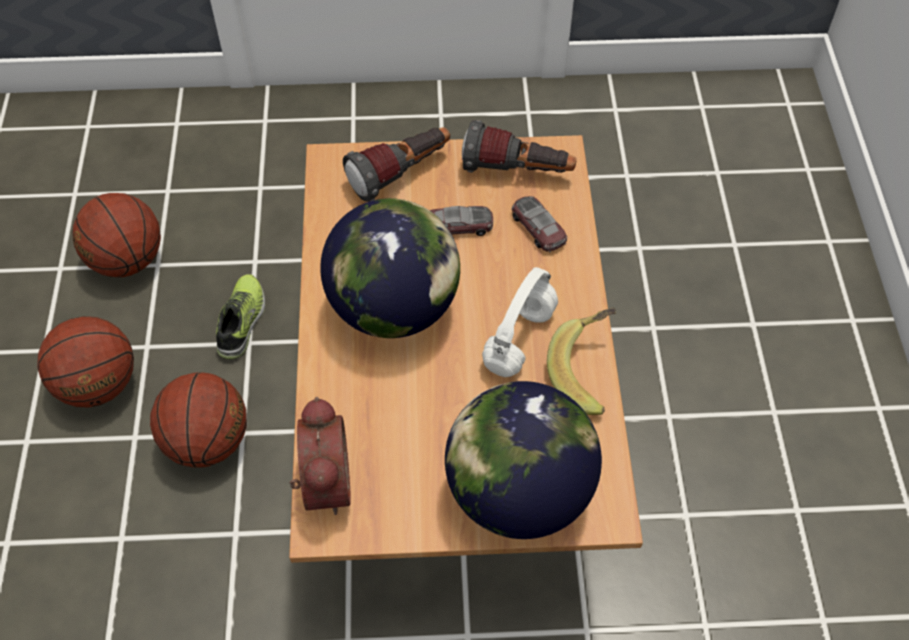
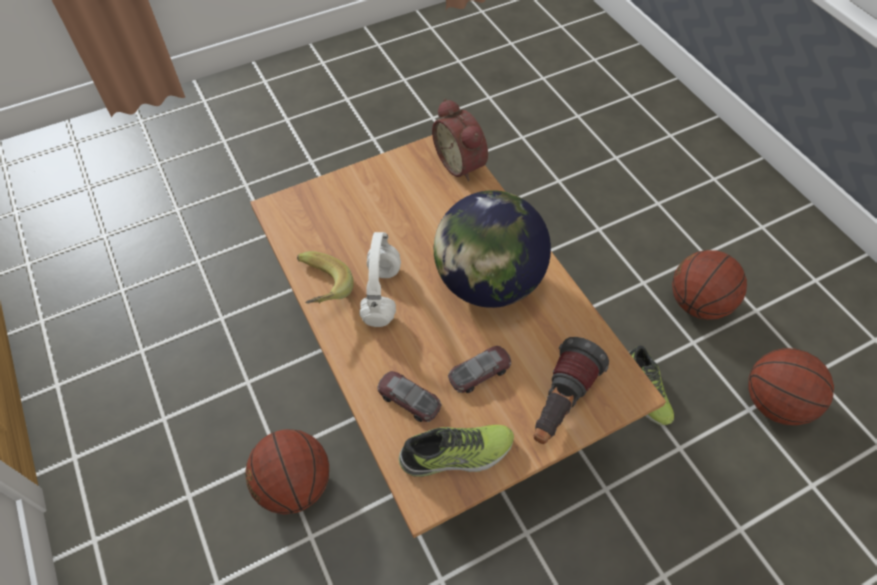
camera: 155 degrees right, 0 degrees up
basketball [150,372,247,468] -> basketball moved to [245,429,329,514]
globe [445,381,602,539] -> none
flashlight [462,120,576,173] -> shoe [399,425,514,477]

